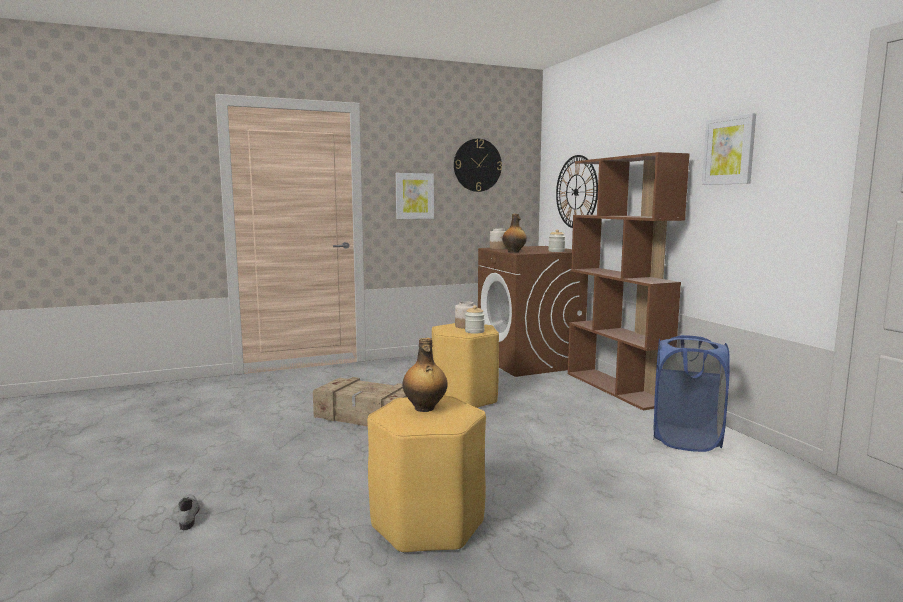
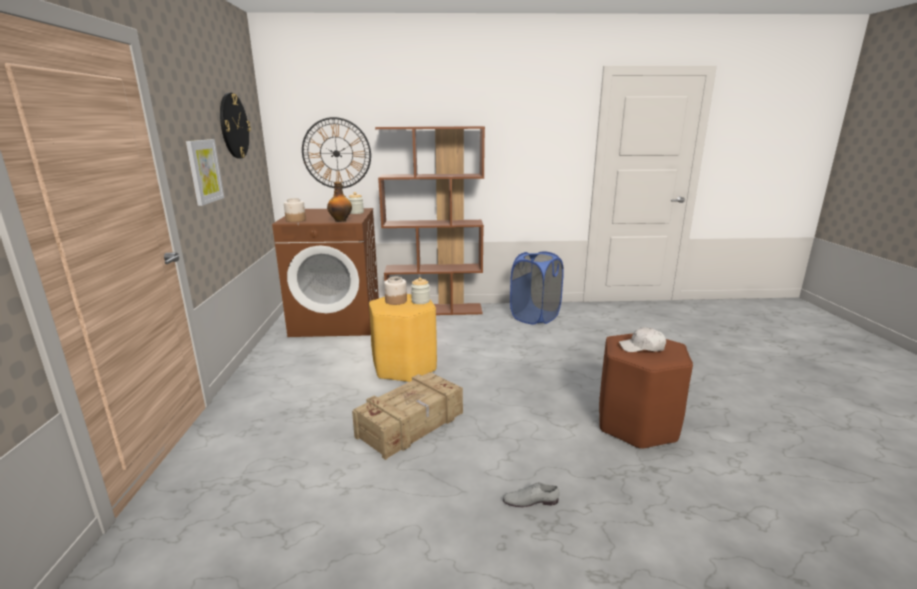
camera: 70 degrees left, 10 degrees up
grey shoe [178,495,200,530] -> grey shoe moved to [503,482,560,507]
yellow stool [367,396,486,553] -> brown stool [599,333,693,449]
bottle [403,338,448,412] -> white cap [619,327,666,352]
picture [702,113,756,185] -> none

